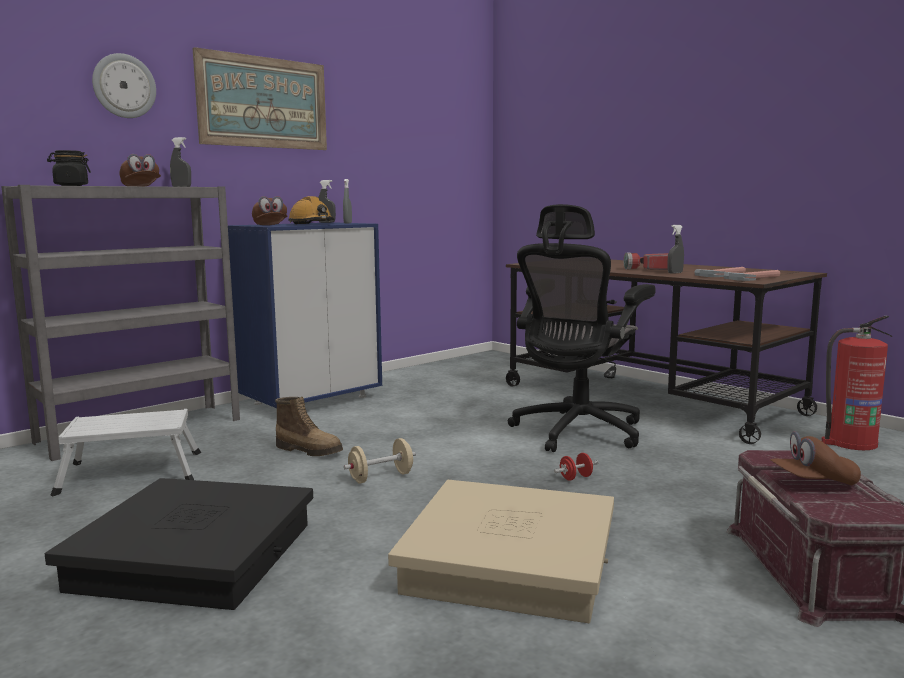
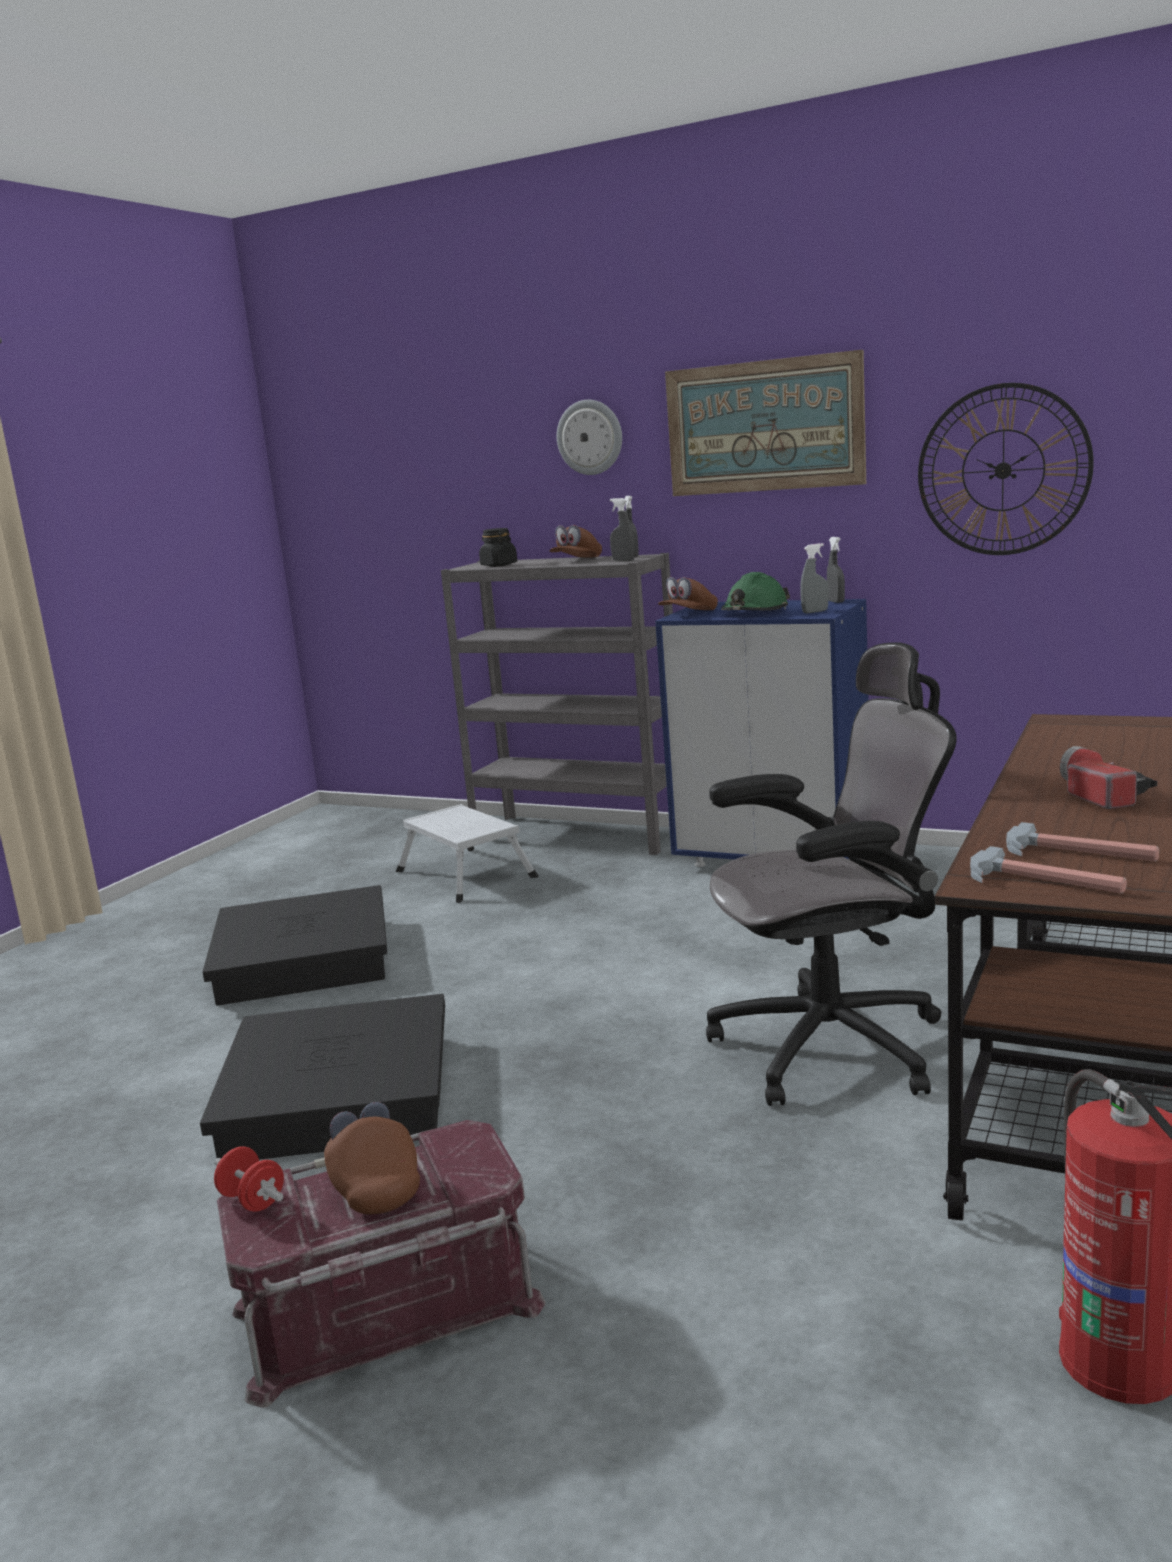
camera: 70 degrees right, 5 degrees up
boot [275,397,343,456] -> none
orange hard hat [288,196,335,224] -> green hard hat [721,572,790,611]
beige dumbbell [344,438,416,483] -> none
beige storage box [388,480,614,623] -> black storage box [200,994,445,1160]
office chair [508,204,655,452] -> office chair turned 150 degrees clockwise [706,642,957,1106]
red dumbbell [554,453,599,481] -> red dumbbell moved to [214,1147,284,1212]
grey spray bottle [667,225,684,274] -> grey spray bottle moved to [610,498,635,561]
none -> wall clock [918,383,1094,555]

